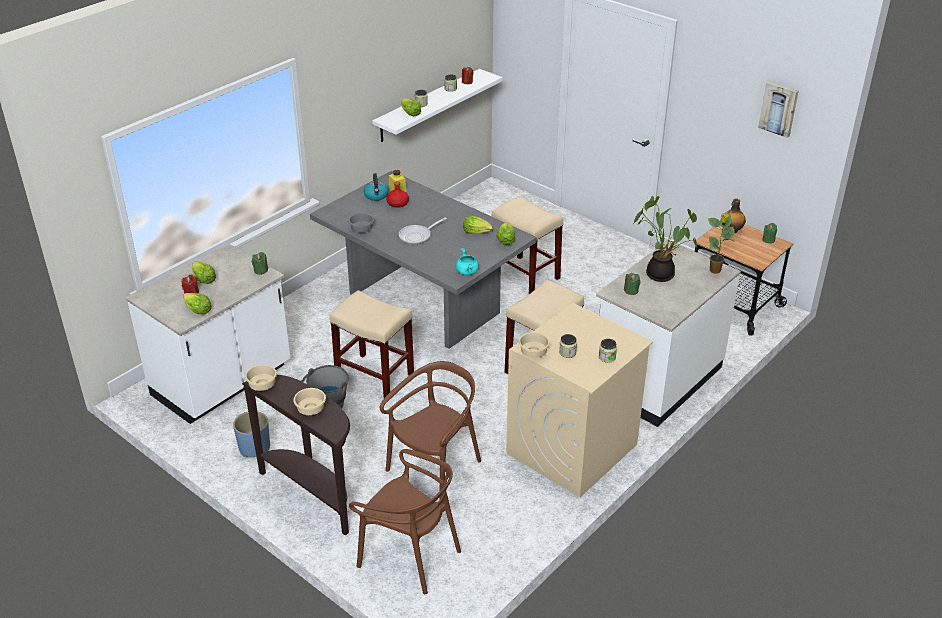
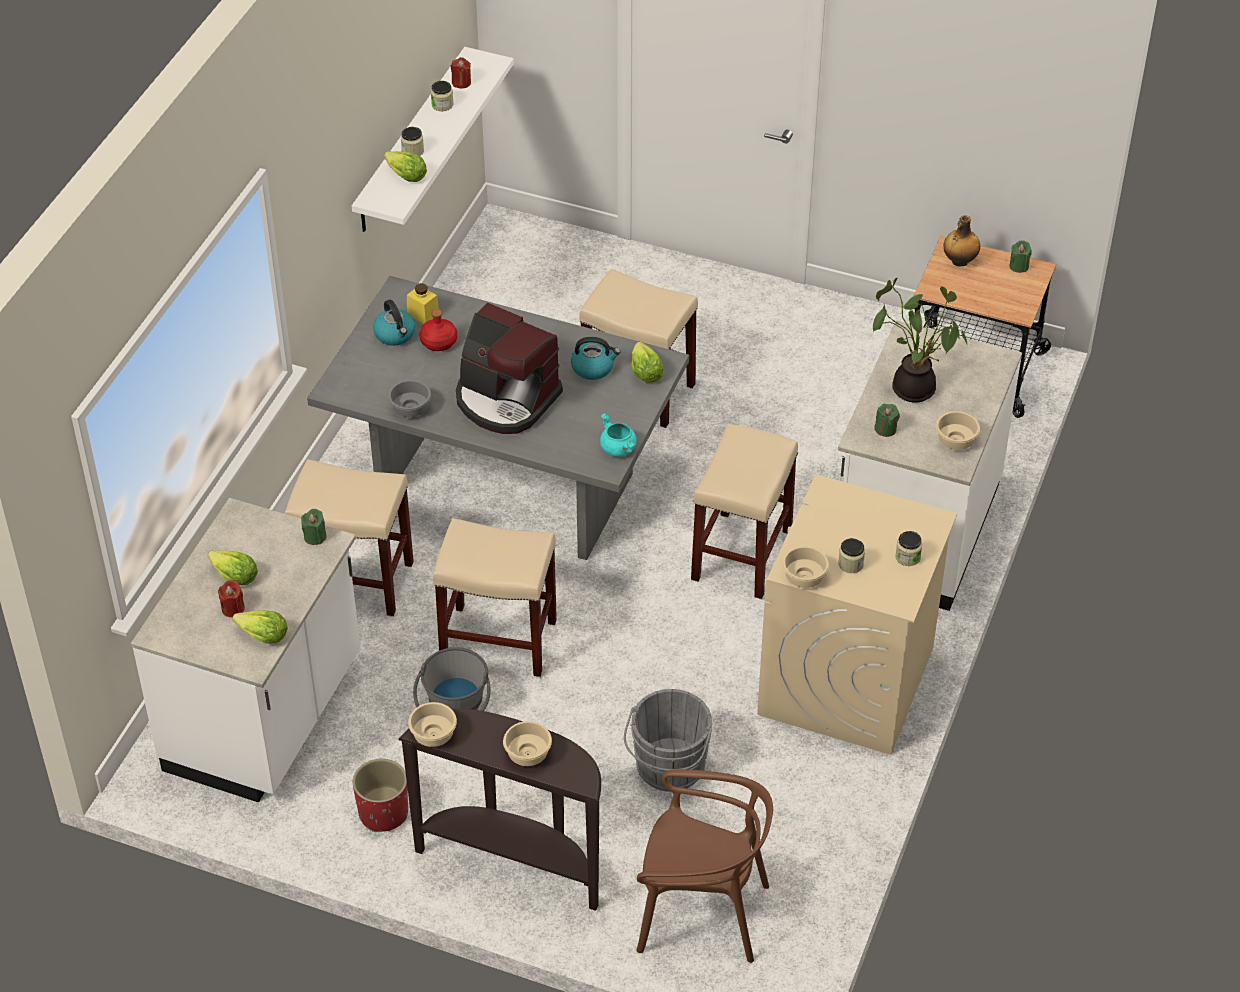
camera: 20 degrees left, 10 degrees up
blue planter [233,411,270,458] -> red planter [353,759,408,832]
brown chair [380,361,481,500] -> grey bucket [624,689,712,792]
frying pan [399,217,447,244] -> coffee machine [456,303,563,434]
lettuce [463,215,493,234] -> kettle [571,337,621,380]
potted plant [708,213,735,274] -> none
picture [758,81,799,138] -> none
none -> beige stool [285,459,414,617]
none -> beige bowl [936,411,980,450]

